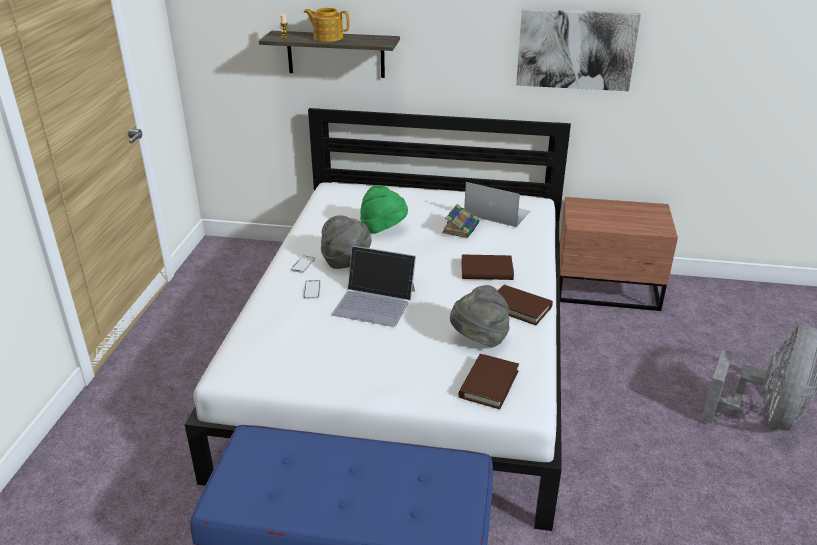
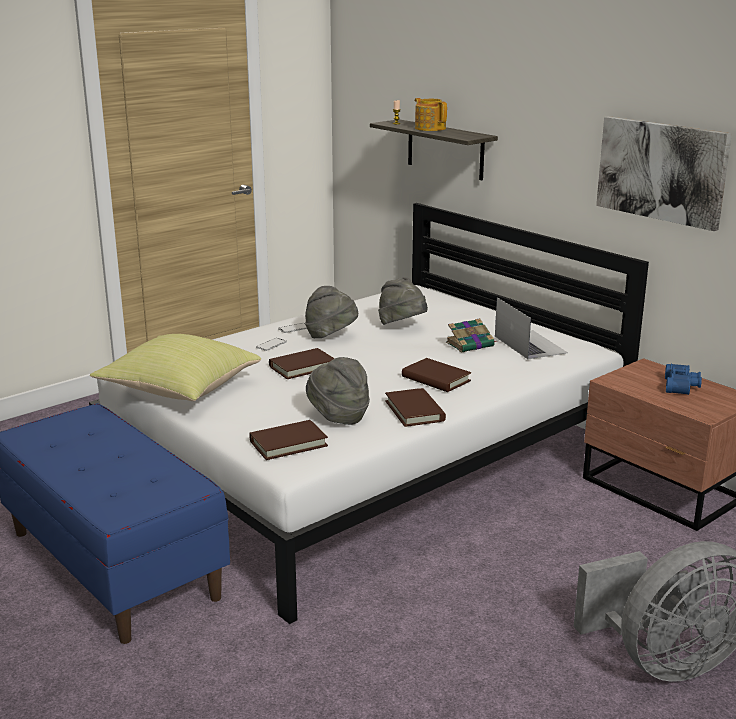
camera: 40 degrees right, 10 degrees down
laptop [332,246,416,327] -> brown book [269,348,335,379]
green hat [360,185,408,234] -> grey hat [378,277,428,325]
none -> yellow pillow [90,334,261,401]
none -> blue binoculars [665,364,702,395]

